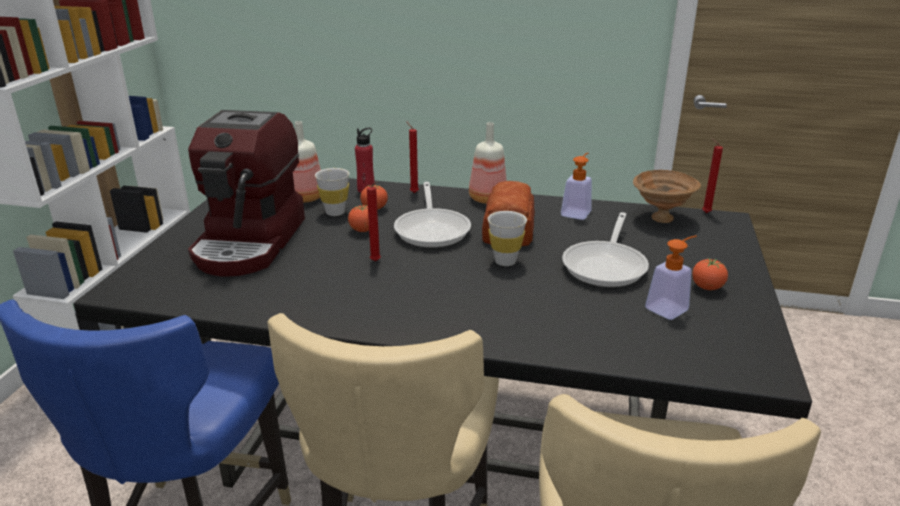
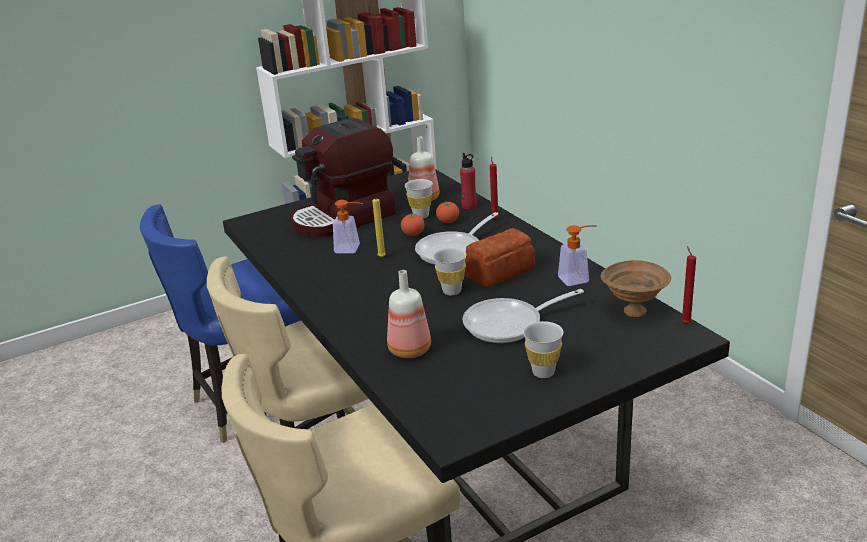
camera: 50 degrees right, 0 degrees up
red candle [367,182,381,261] -> yellow candle [372,196,386,257]
bottle [469,122,507,204] -> bottle moved to [387,270,431,358]
soap dispenser [645,235,697,320] -> soap dispenser moved to [333,200,363,254]
tomato [692,258,728,290] -> white cup [523,321,564,378]

